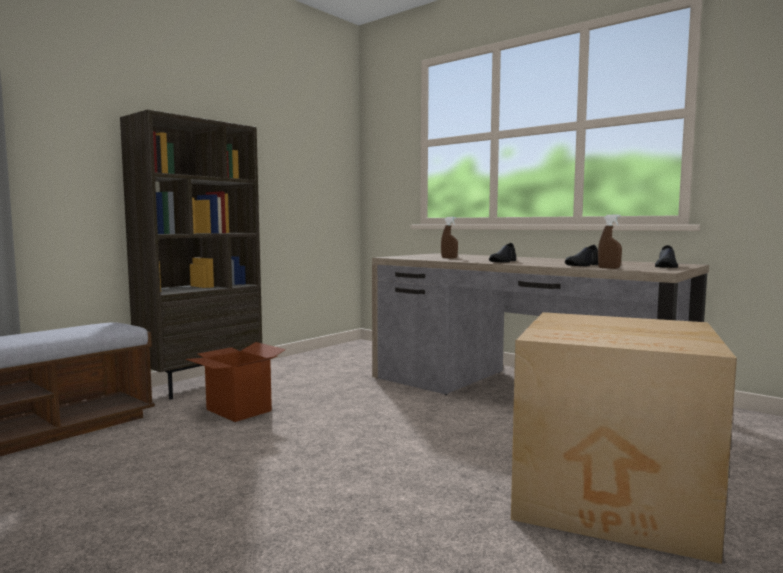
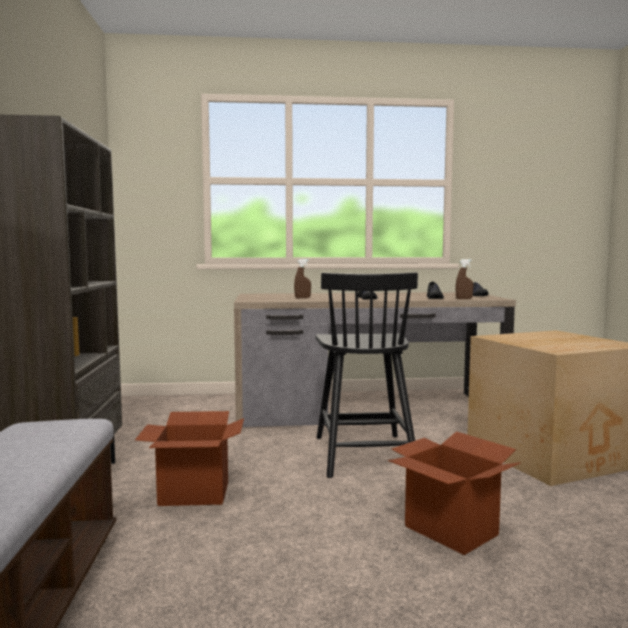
camera: 45 degrees left, 0 degrees up
none -> black chair [315,272,418,478]
none -> cardboard box [388,431,521,555]

